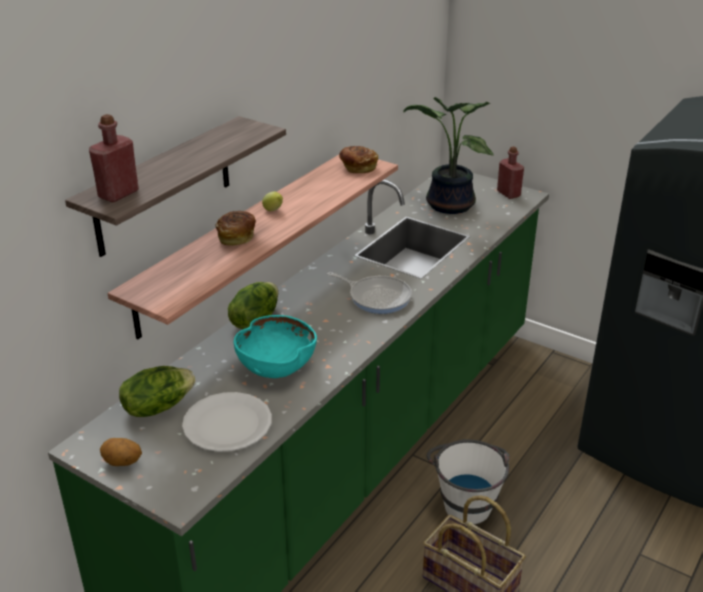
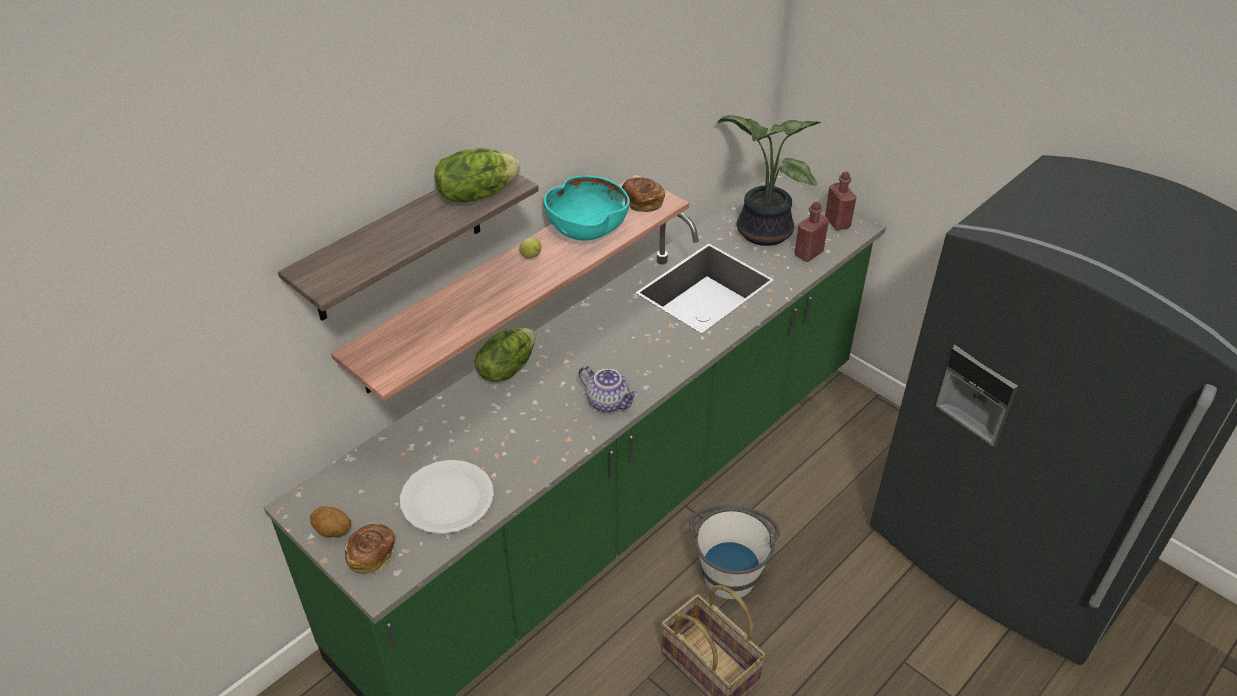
camera: 10 degrees right, 10 degrees up
red bottle [89,114,139,202] -> red bottle moved to [795,202,829,262]
lettuce [119,366,195,417] -> lettuce moved to [434,148,520,203]
bread [215,211,256,246] -> bread moved to [345,524,395,574]
turquoise bowl [234,315,317,378] -> turquoise bowl moved to [544,175,630,240]
frying pan [328,272,412,314] -> none
none -> teapot [578,366,638,413]

